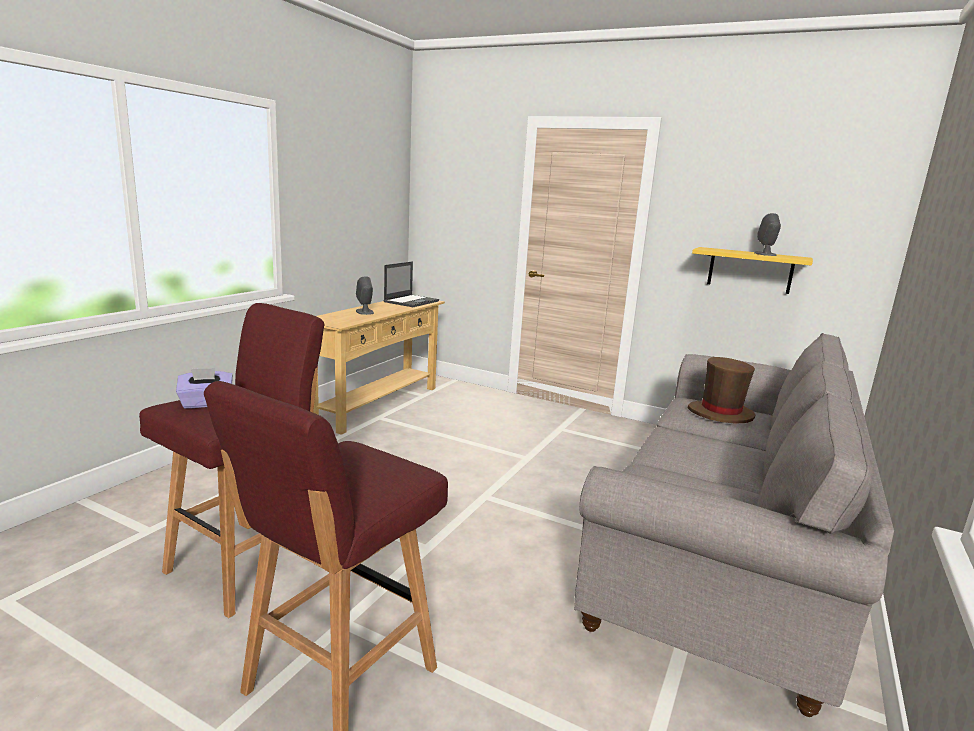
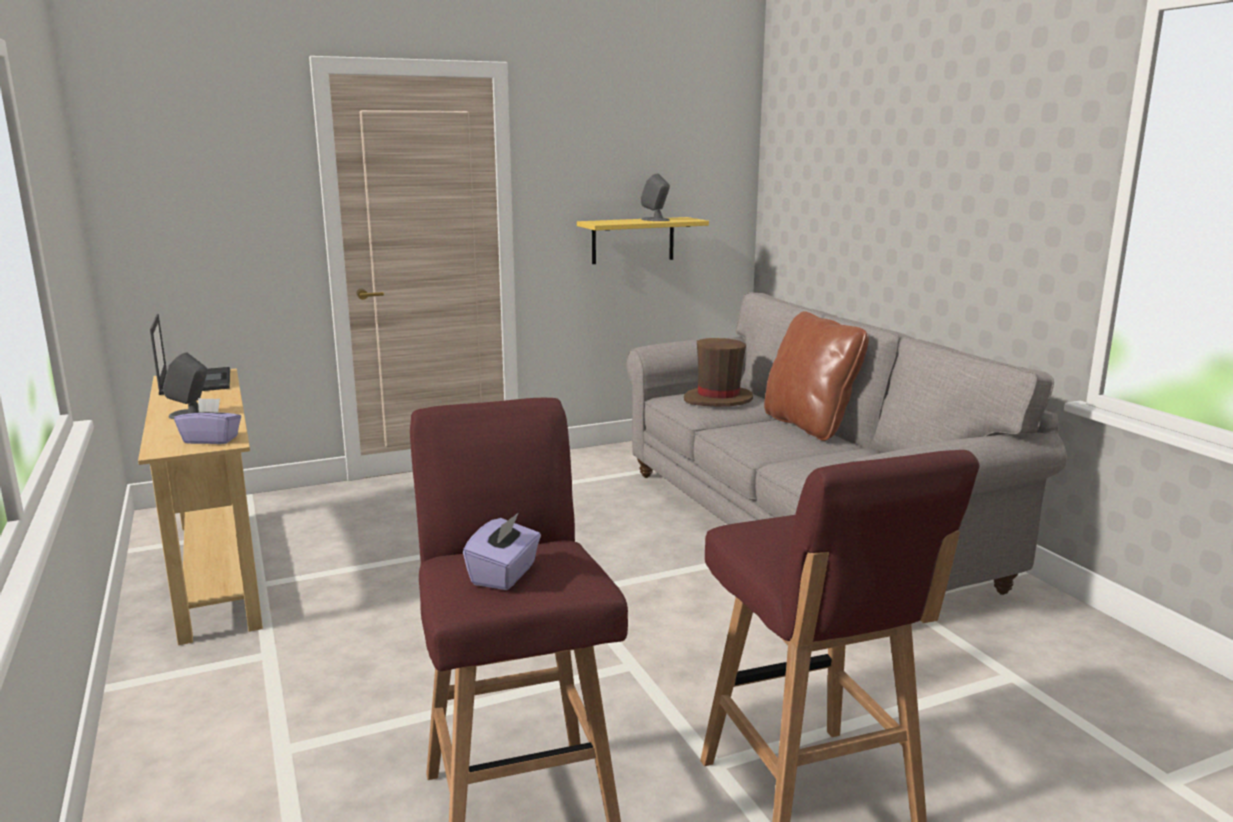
camera: 50 degrees left, 0 degrees up
none -> purple tissue box [174,398,241,444]
none -> brown pillow [764,311,869,441]

